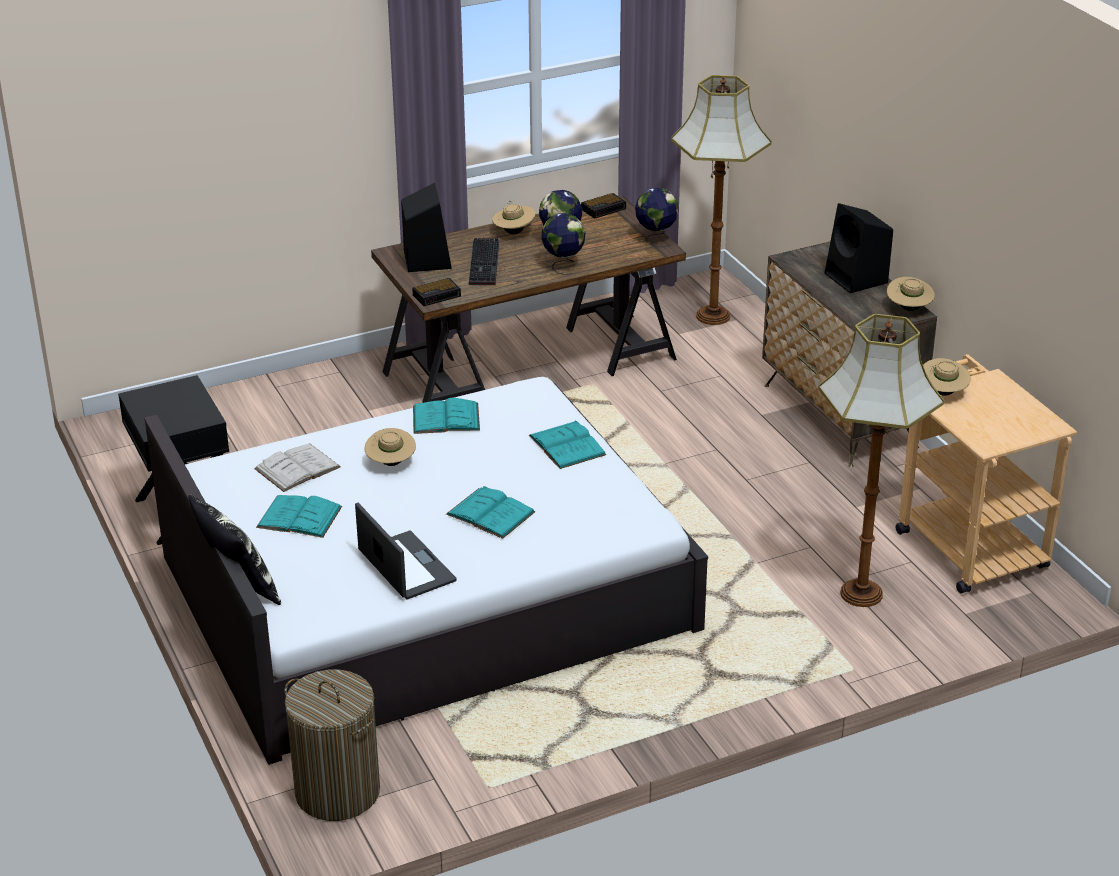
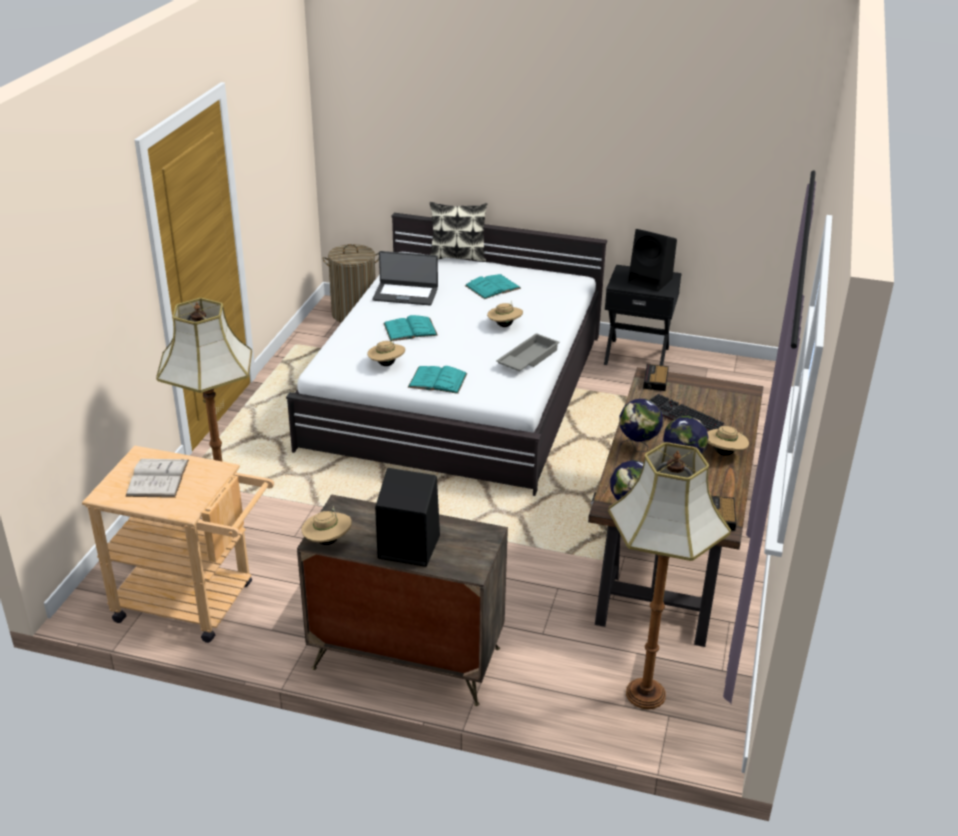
camera: 130 degrees right, 0 degrees up
white book [254,444,341,492] -> white book moved to [125,459,189,498]
black speaker [401,183,452,272] -> black speaker moved to [628,229,677,291]
turquoise book [413,398,480,434] -> grey tray [496,333,560,372]
beige hat [923,358,971,396] -> beige hat moved to [367,338,405,366]

